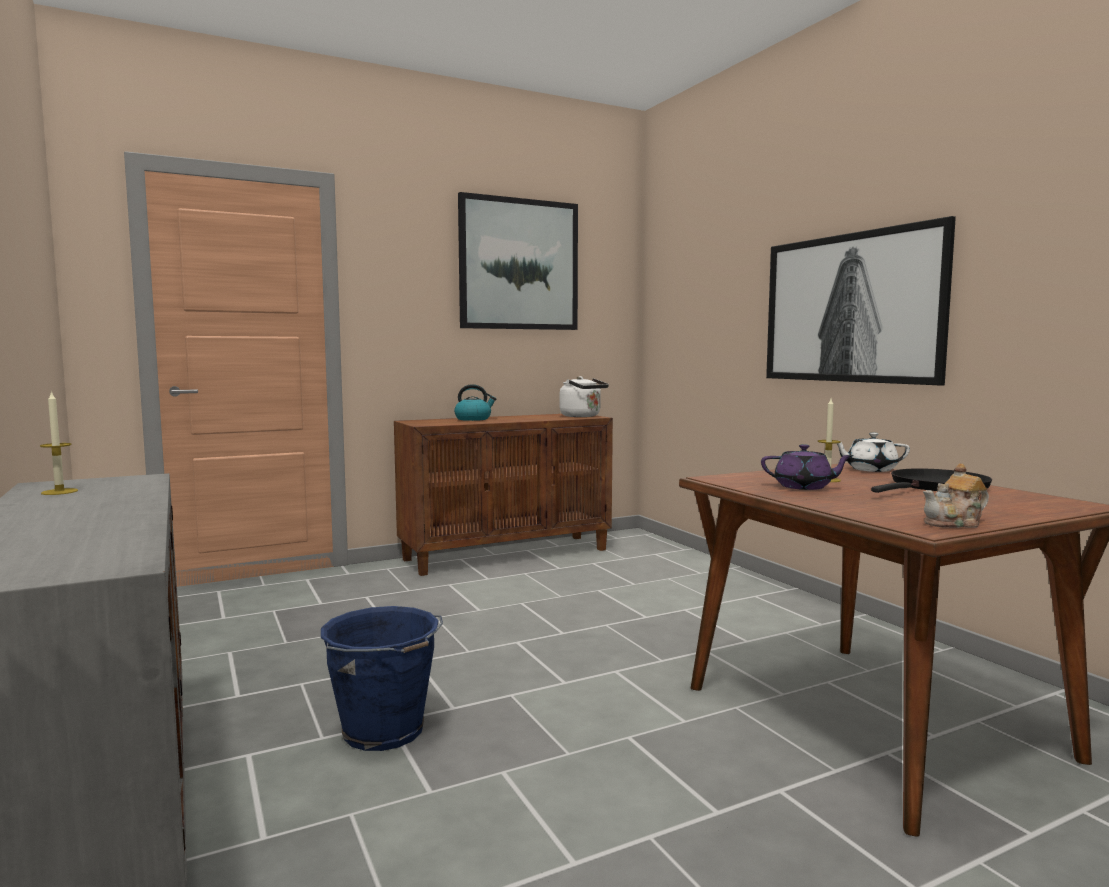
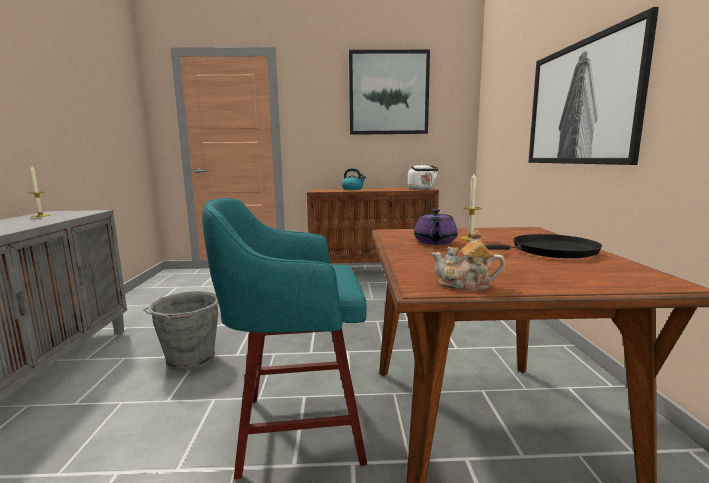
camera: 25 degrees right, 5 degrees up
blue bucket [321,606,443,751] -> grey bucket [143,291,219,371]
purple teapot [761,444,854,490] -> purple teapot turned 60 degrees clockwise [414,209,458,245]
white teapot [836,433,910,472] -> none
none -> turquoise stool [202,198,367,479]

